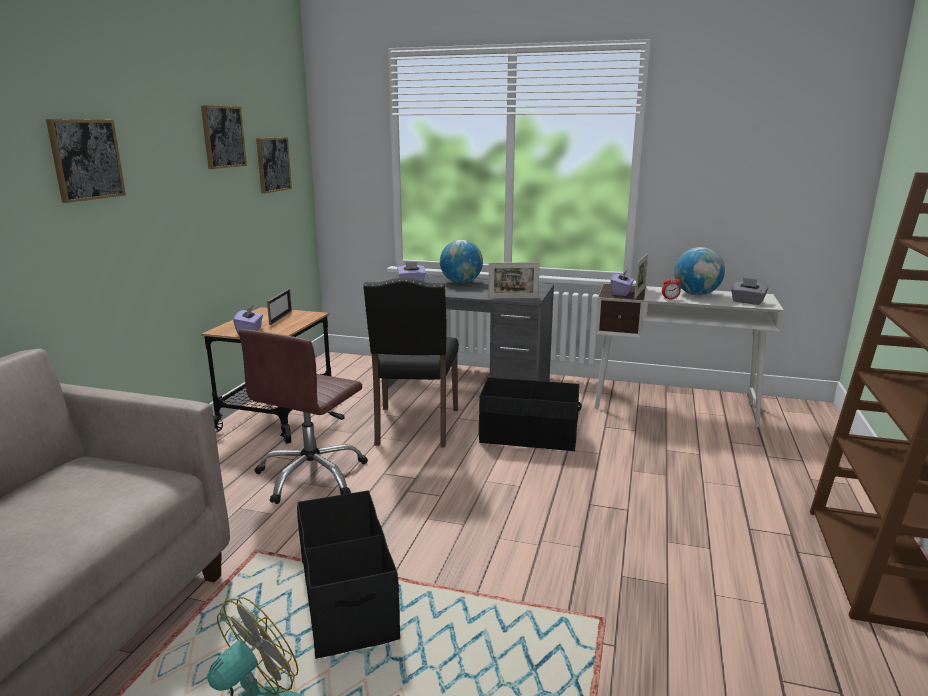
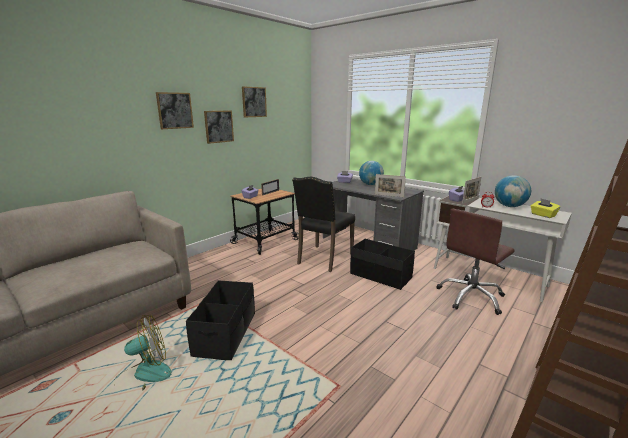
camera: 25 degrees right, 0 degrees up
brown office chair [239,329,368,504] -> brown office chair moved to [436,209,515,315]
picture [256,137,292,193] -> picture moved to [204,110,234,144]
grey tissue box [731,278,769,305] -> yellow tissue box [531,199,560,218]

